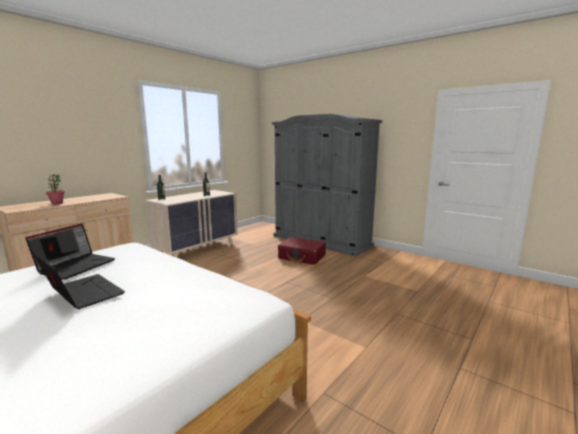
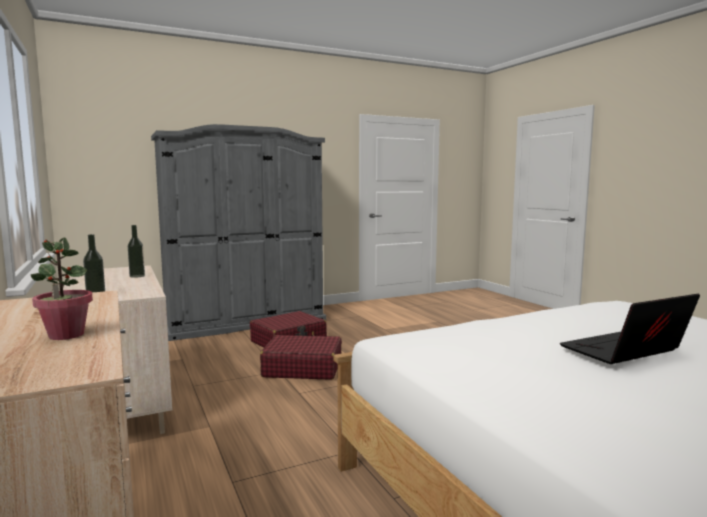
camera: 65 degrees left, 5 degrees down
laptop [26,223,115,280] -> none
none -> red suitcase [260,335,342,379]

